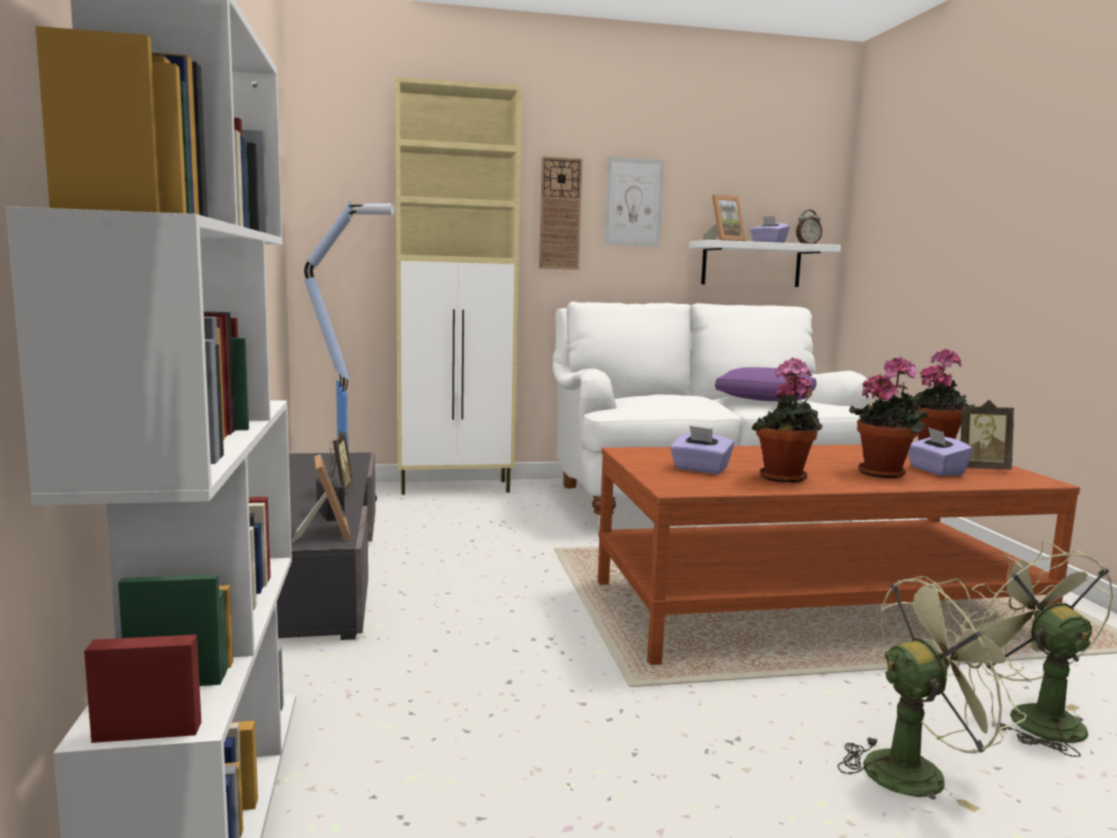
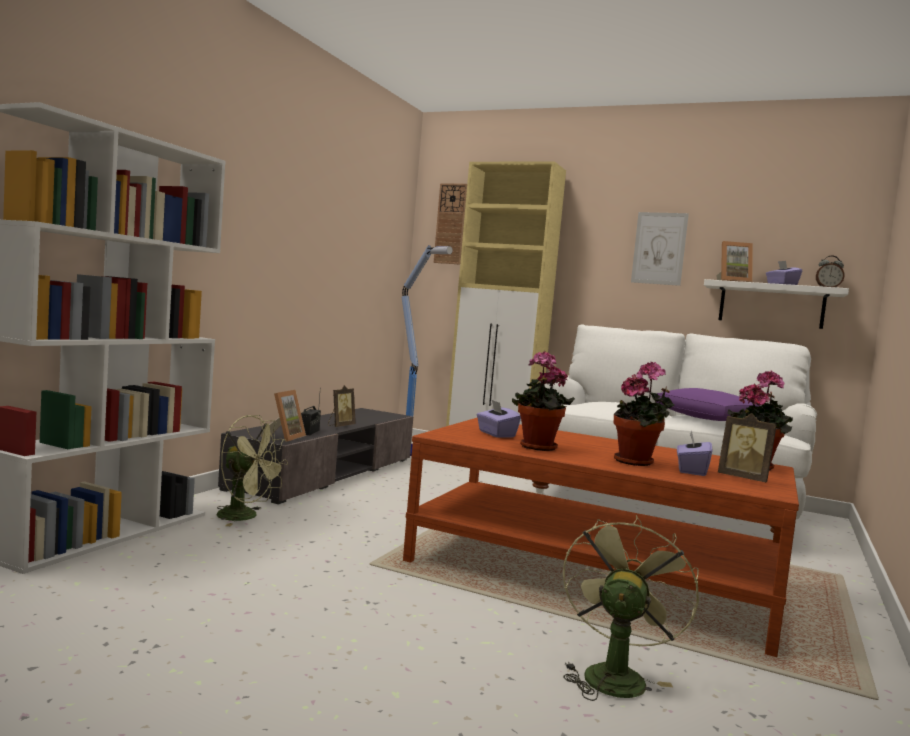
camera: 35 degrees right, 5 degrees down
wall clock [539,156,583,270] -> wall clock moved to [434,183,467,264]
green fan [837,576,1026,812] -> green fan moved to [217,415,288,526]

